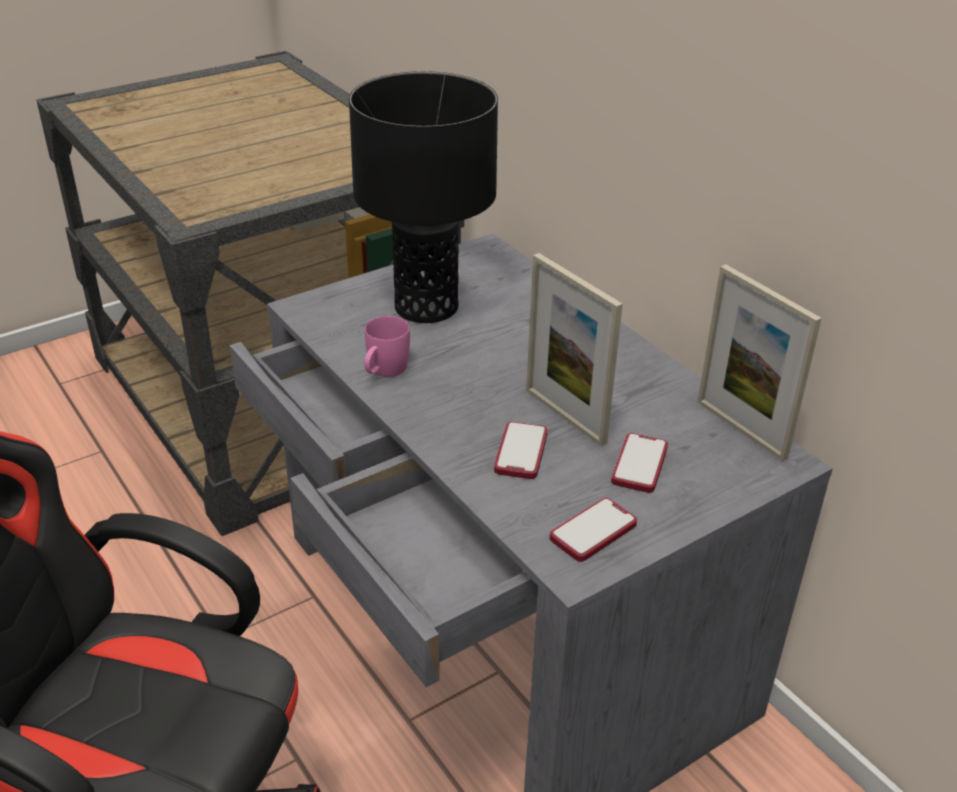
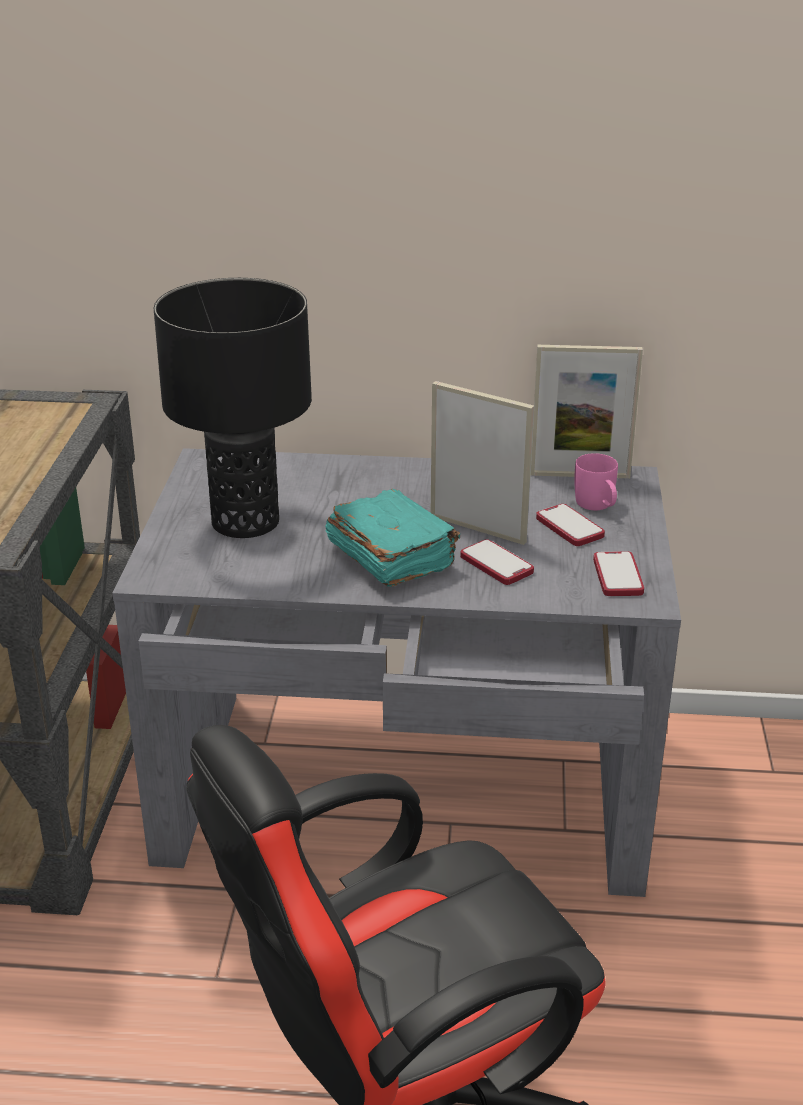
camera: 50 degrees left, 5 degrees down
pink mug [364,316,410,377] -> pink mug moved to [574,453,618,510]
picture frame [526,253,623,446] -> picture frame turned 150 degrees counterclockwise [431,381,534,545]
none -> turquoise book [325,489,460,587]

